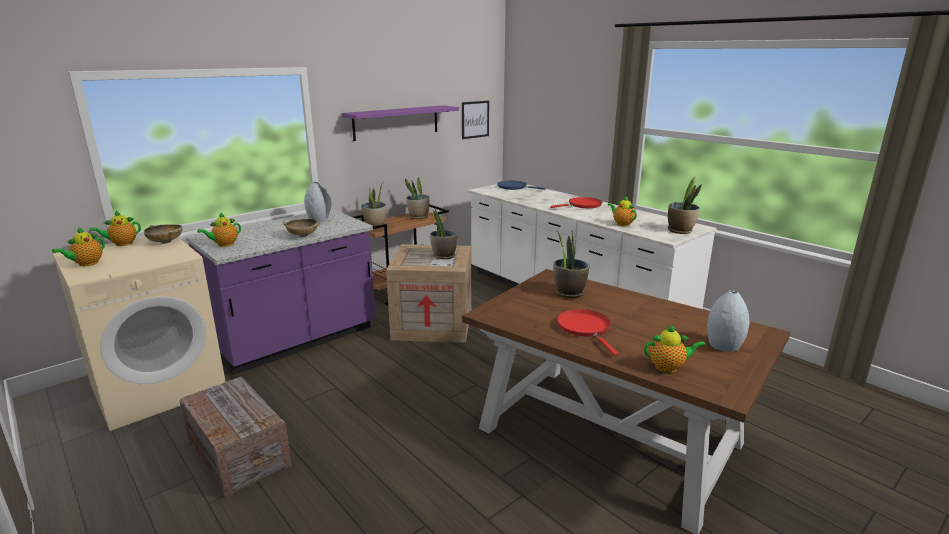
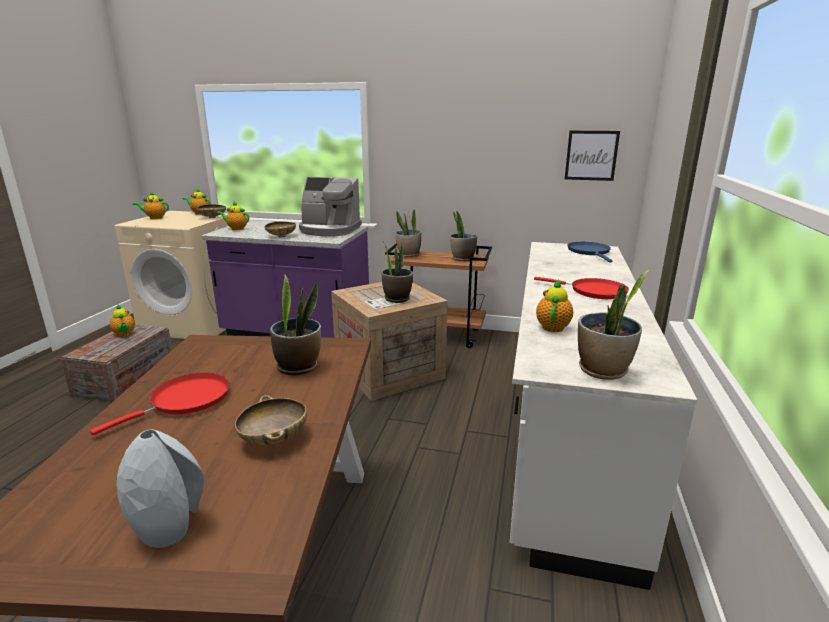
camera: 55 degrees right, 0 degrees up
grey vase [304,182,331,222] -> coffee machine [299,177,362,236]
purple shelf [342,105,459,141] -> none
teapot [644,324,706,373] -> teapot moved to [110,305,135,336]
none -> beige bowl [235,395,307,445]

